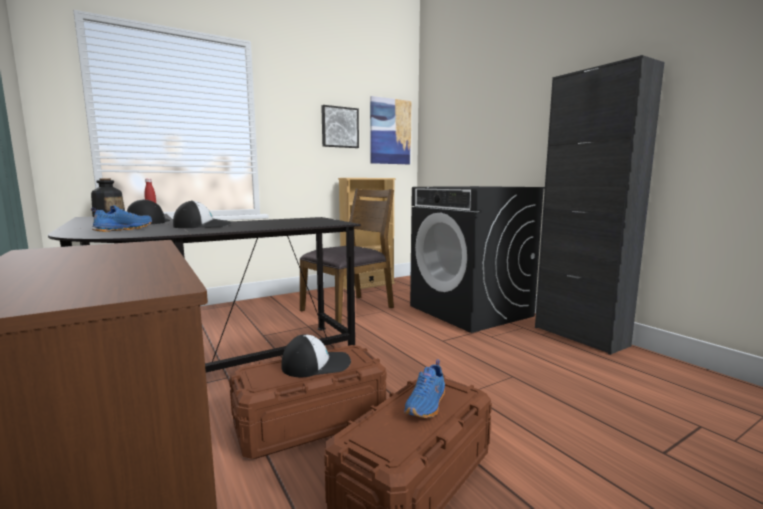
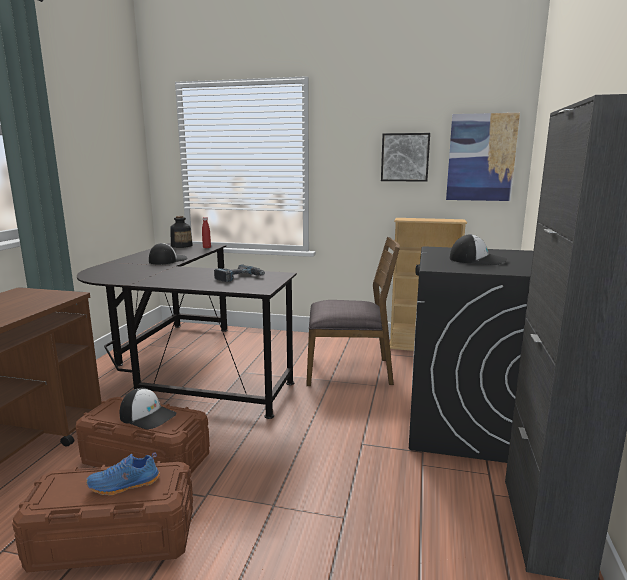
camera: 45 degrees right, 5 degrees up
blue shoe [91,205,152,232] -> none
cap [173,200,232,228] -> cap moved to [450,234,507,265]
none -> power drill [214,265,265,282]

